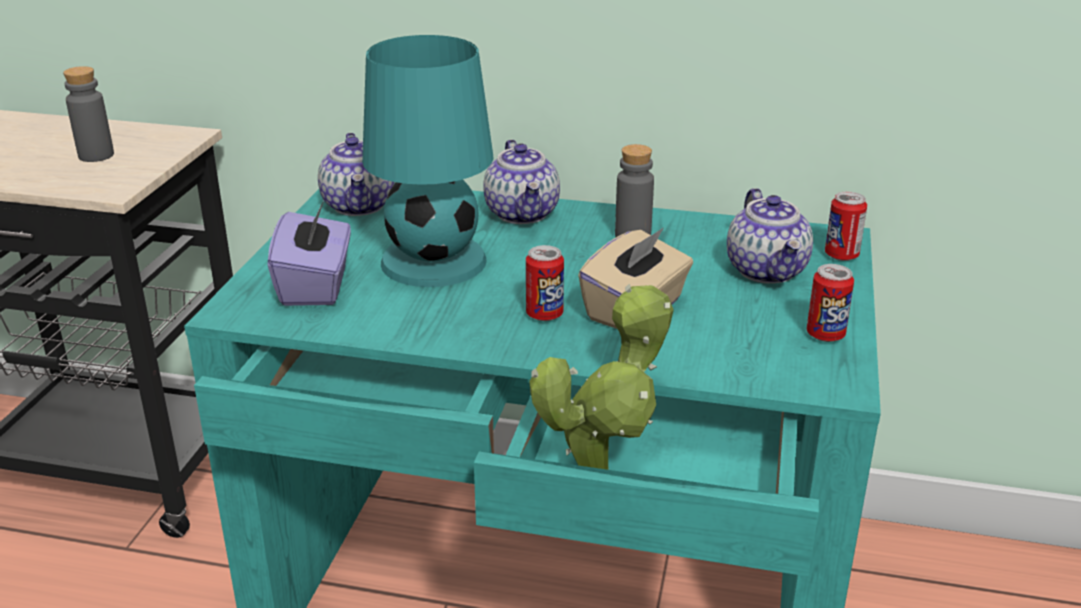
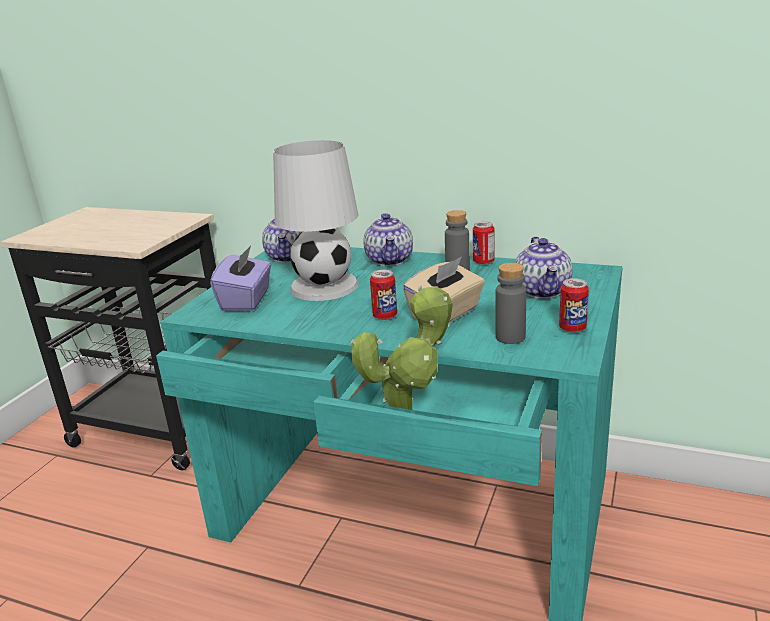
camera: 10 degrees right, 5 degrees down
grey bottle [63,66,114,162] -> grey bottle moved to [495,263,526,344]
turquoise table lamp [362,35,494,287] -> white table lamp [273,140,358,301]
can [825,192,867,261] -> can moved to [473,221,495,265]

